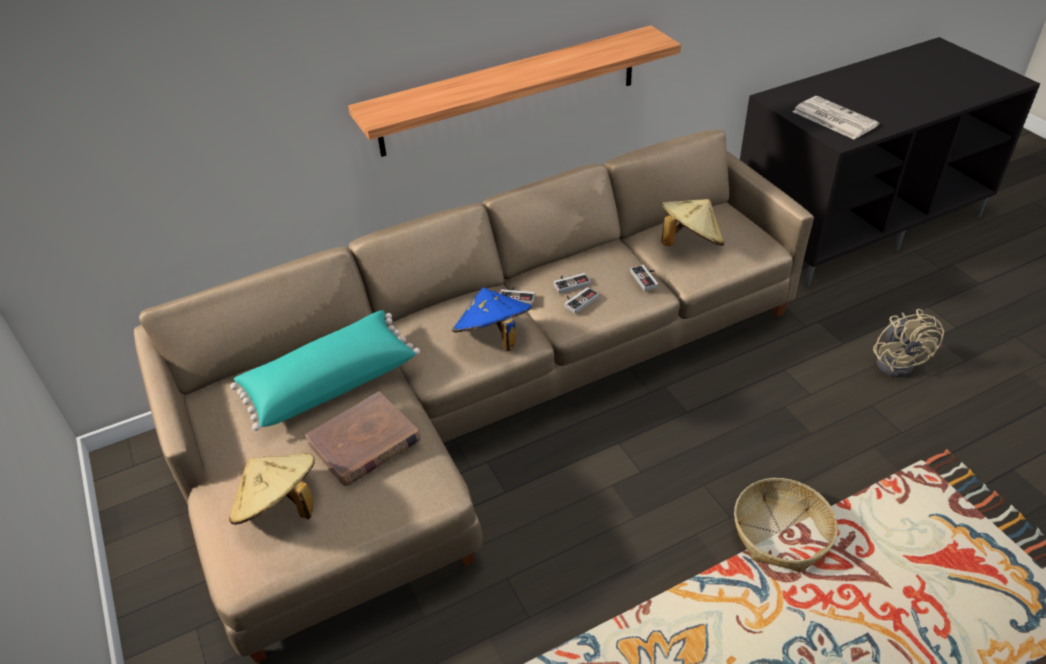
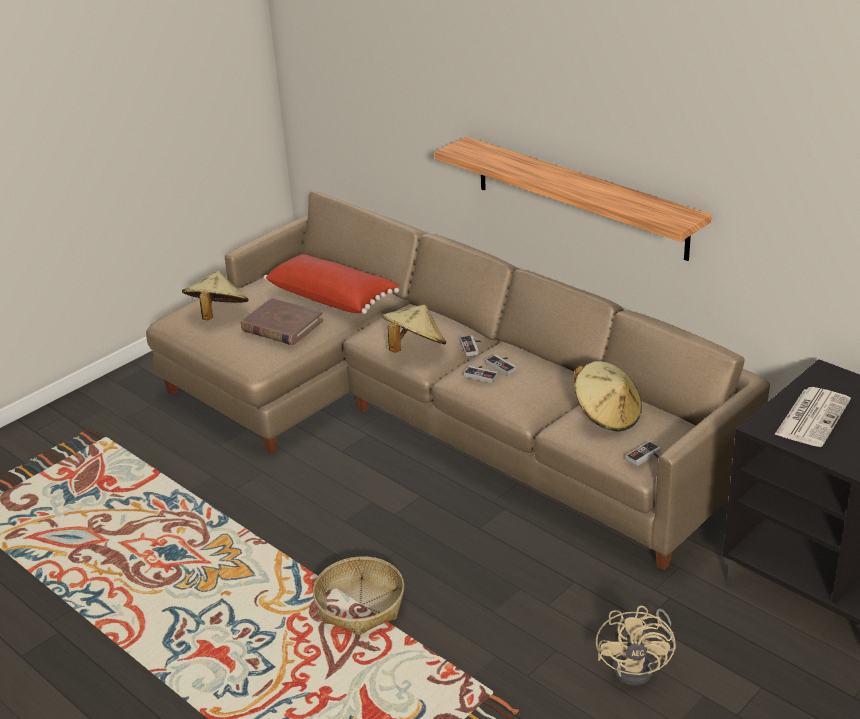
camera: 70 degrees right, 10 degrees down
turquoise pillow [230,310,420,431] -> red pillow [264,254,399,314]
blue hat [452,288,532,351] -> beige hat [382,305,446,353]
game controller [630,265,658,291] -> game controller moved to [626,441,661,466]
beige fan [873,309,944,377] -> beige fan turned 60 degrees counterclockwise [596,605,676,686]

